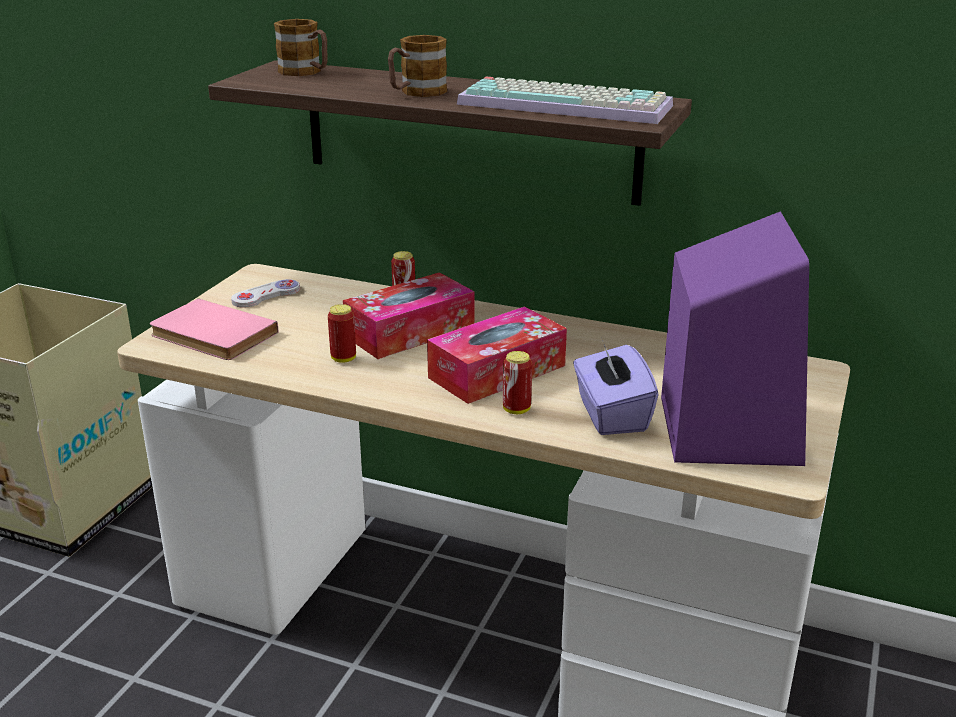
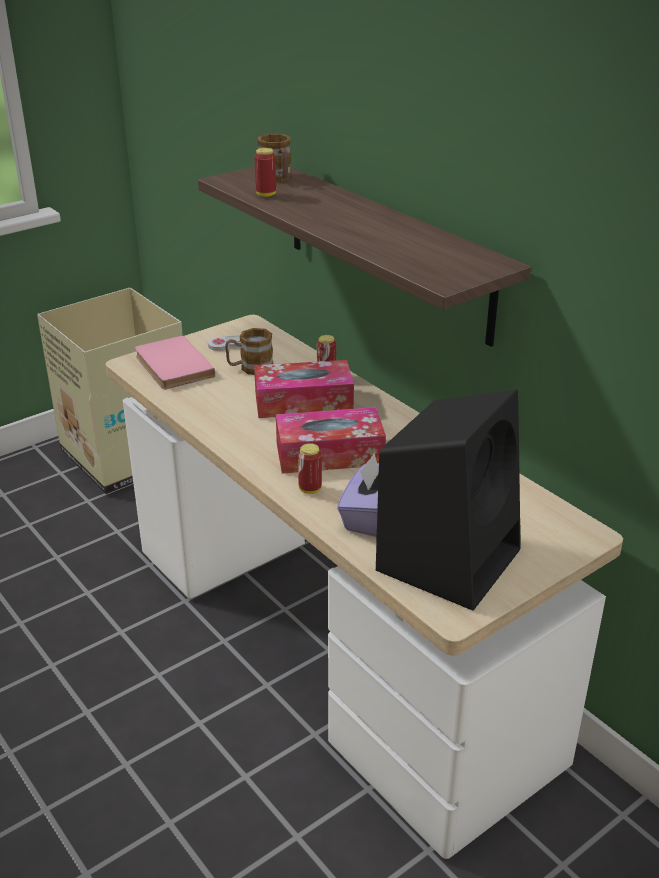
camera: 30 degrees right, 5 degrees up
can [328,304,356,363] -> can moved to [254,148,276,197]
mug [388,35,448,97] -> mug moved to [225,328,273,375]
keyboard [457,77,673,124] -> none
purple speaker [661,211,809,466] -> black speaker [376,389,521,611]

